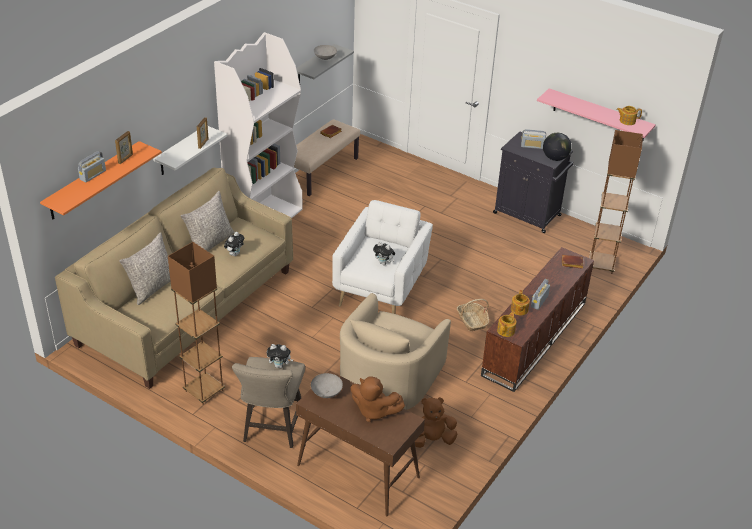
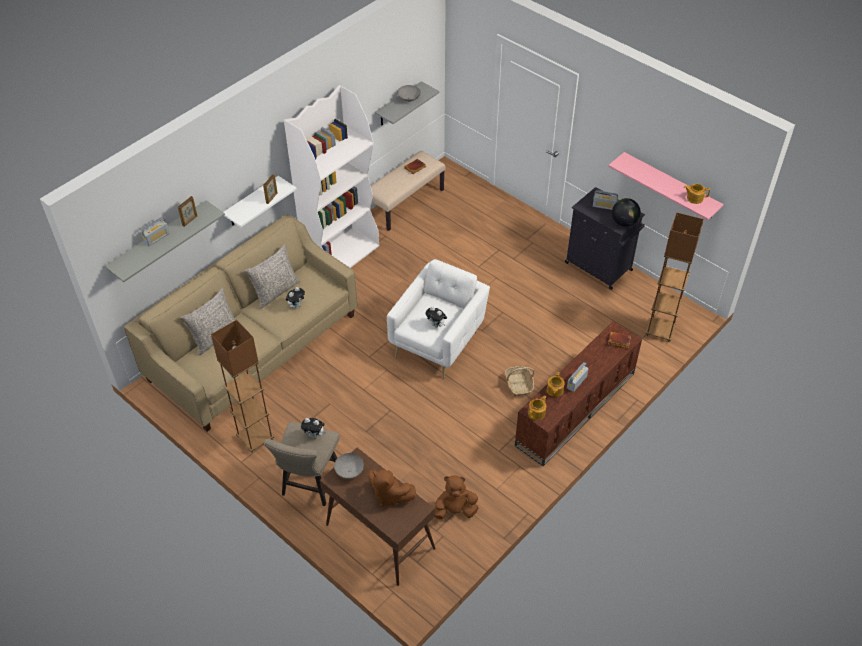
camera: 10 degrees right, 10 degrees up
orange shelf [40,141,162,219] -> grey shelf [105,200,225,282]
beige armchair [340,293,451,410] -> none

